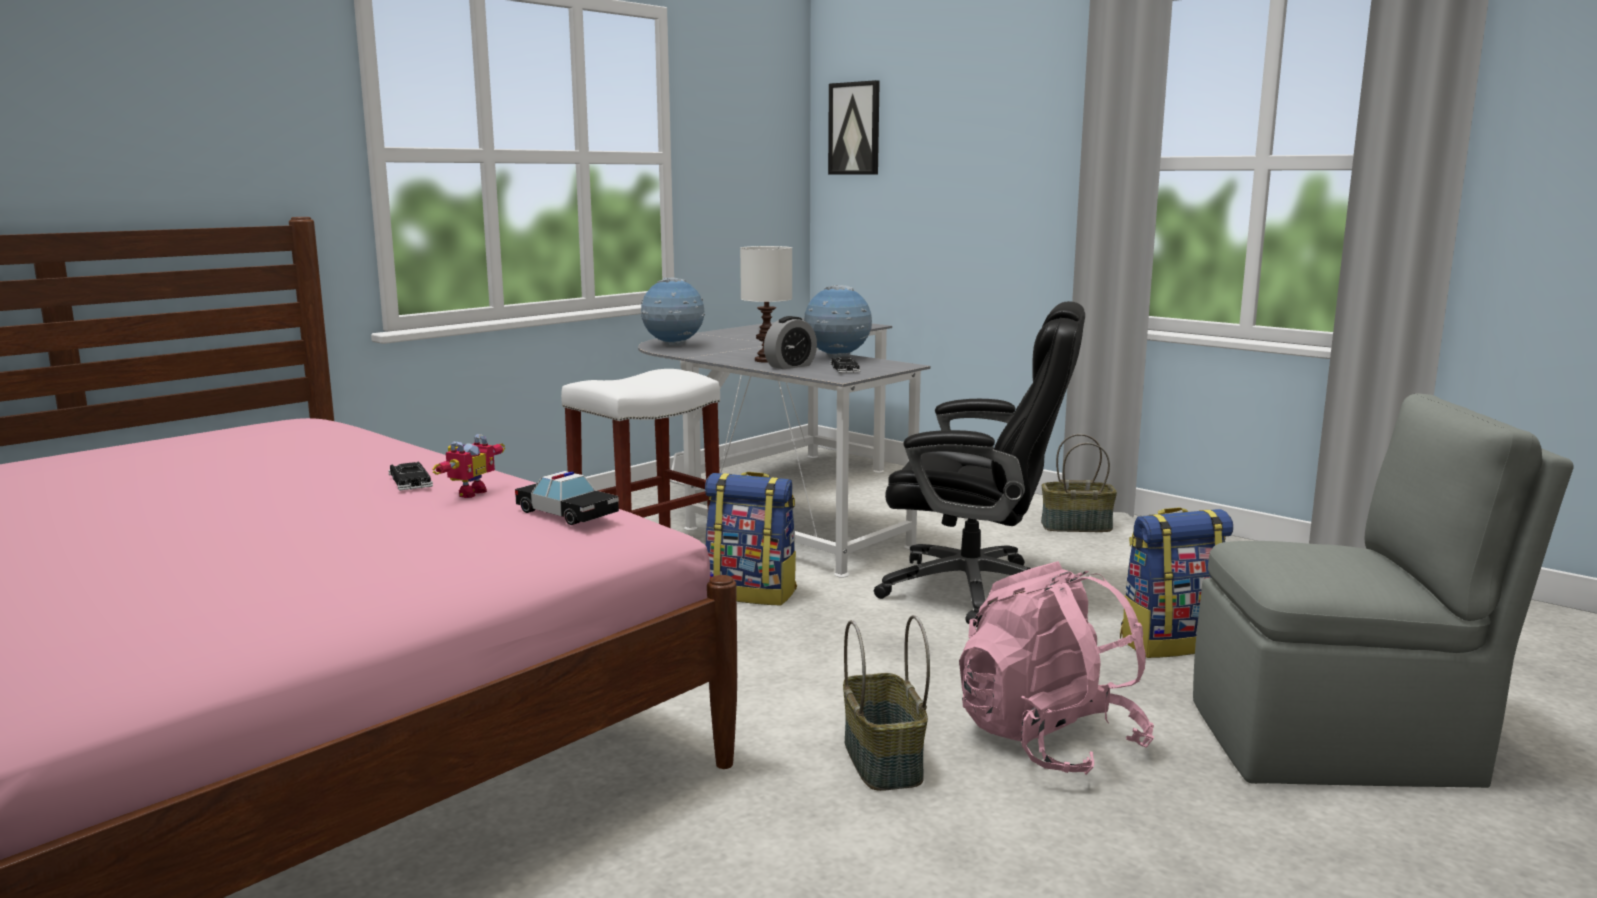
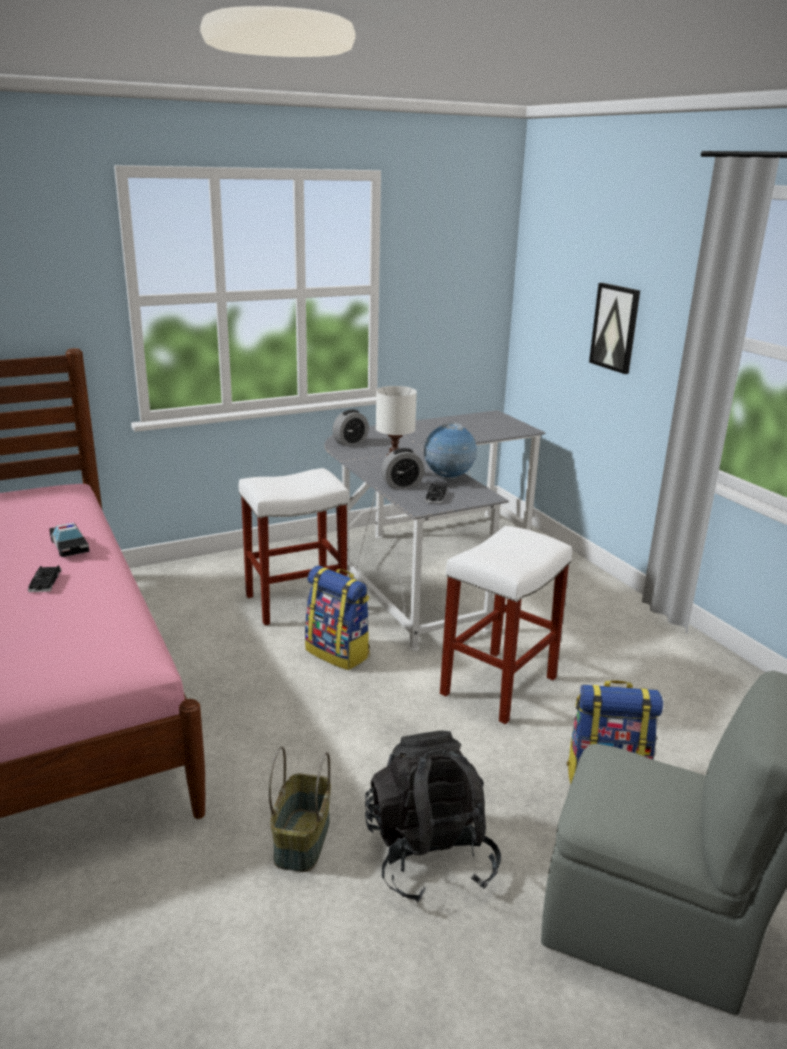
camera: 20 degrees right, 10 degrees up
toy robot [432,434,505,498] -> none
toy car [515,471,619,525] -> toy car moved to [49,523,89,557]
globe [641,277,705,346] -> alarm clock [332,409,369,446]
picture [828,80,880,174] -> picture moved to [589,283,640,374]
black office chair [874,301,1085,627] -> white stool [440,526,572,724]
pink backpack [959,561,1154,775] -> black backpack [365,730,501,903]
basket [1041,434,1117,532] -> none

